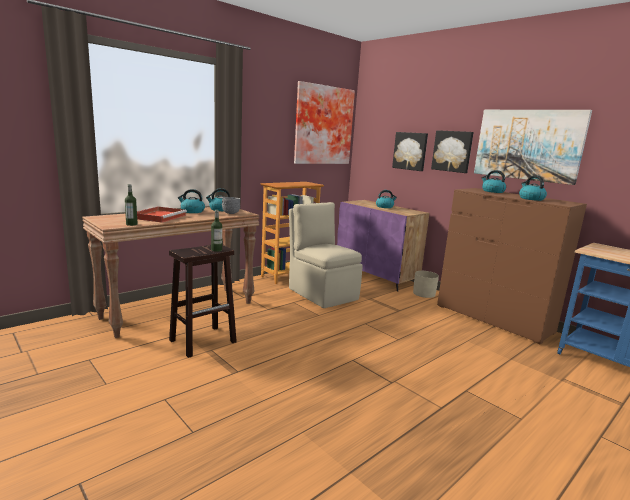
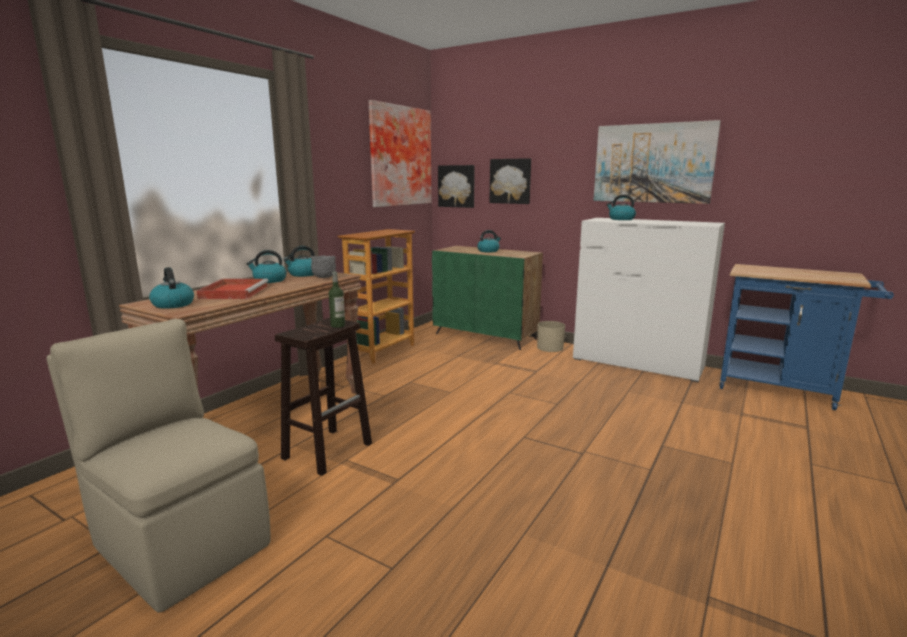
camera: 15 degrees left, 0 degrees up
bottle [125,184,138,226] -> none
beige chair [289,202,363,308] -> beige chair moved to [47,319,270,612]
purple cabinet [337,200,429,292] -> green cabinet [432,246,543,350]
picture [431,130,474,173] -> picture moved to [438,165,475,208]
brown dresser [437,188,587,345] -> white dresser [573,218,725,382]
kettle [519,175,547,201] -> kettle moved to [149,267,194,309]

